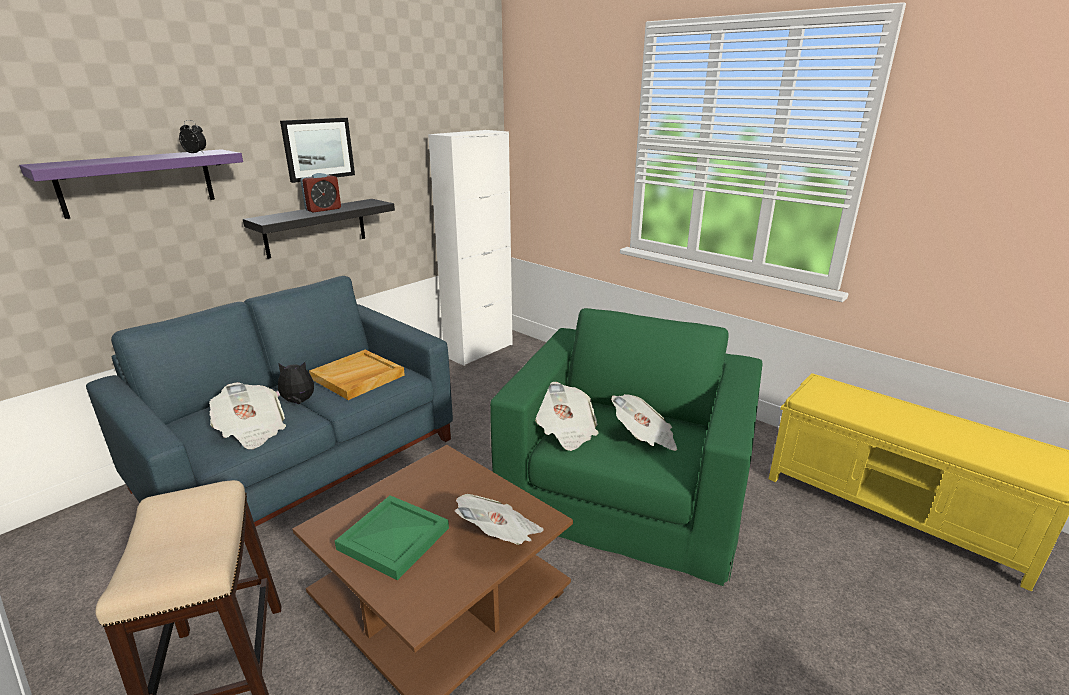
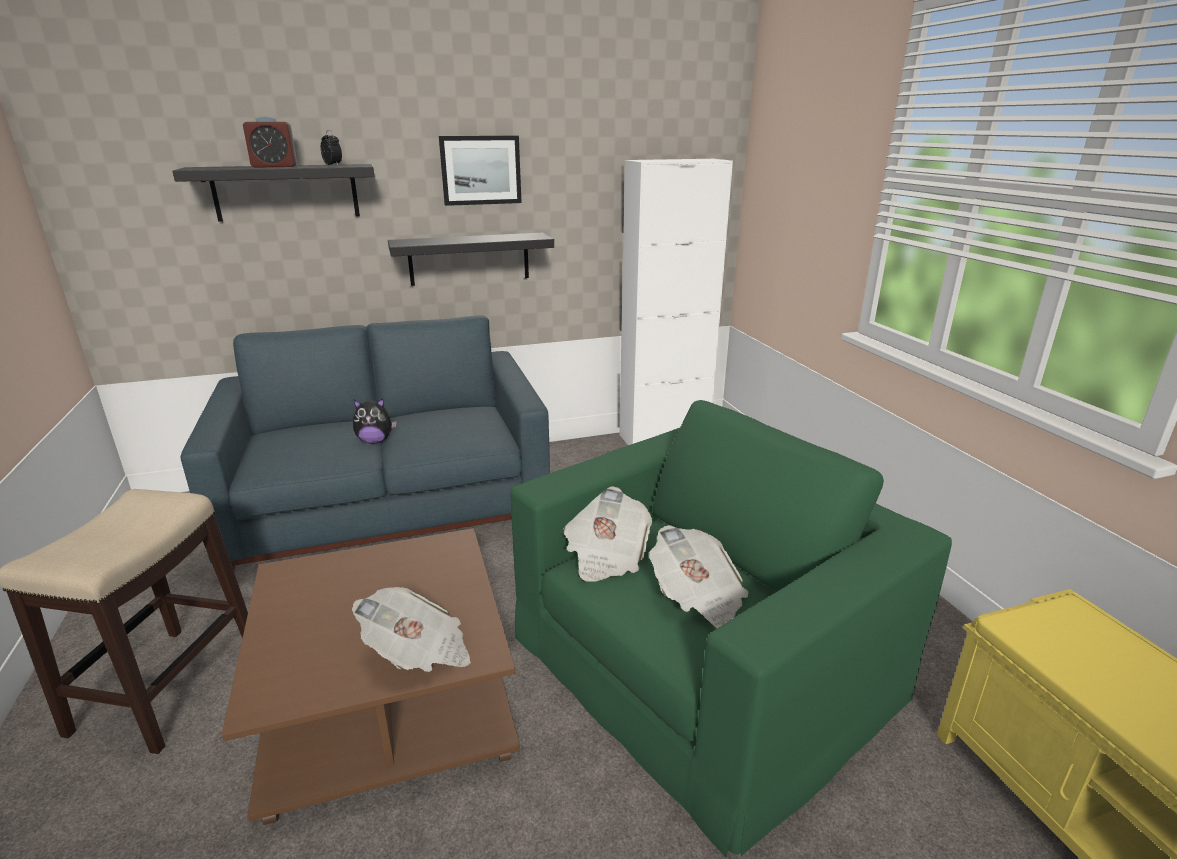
camera: 30 degrees right, 0 degrees up
purple shelf [19,149,243,219] -> black shelf [172,164,375,222]
newspaper [209,382,286,449] -> none
plush toy [276,362,314,404] -> plush toy turned 150 degrees clockwise [353,398,397,444]
alarm clock [300,173,341,213] -> alarm clock moved to [243,117,297,168]
beige tray [309,350,405,400] -> none
green tray [335,495,449,580] -> none

